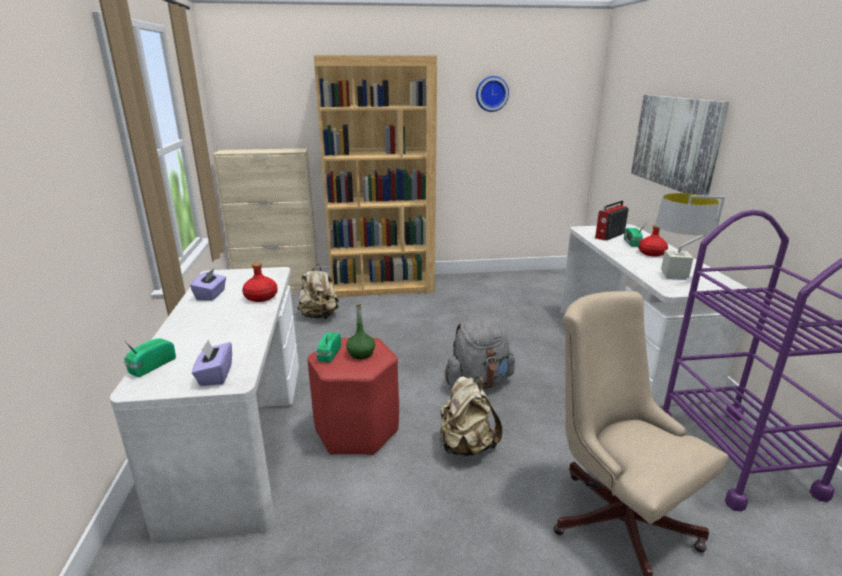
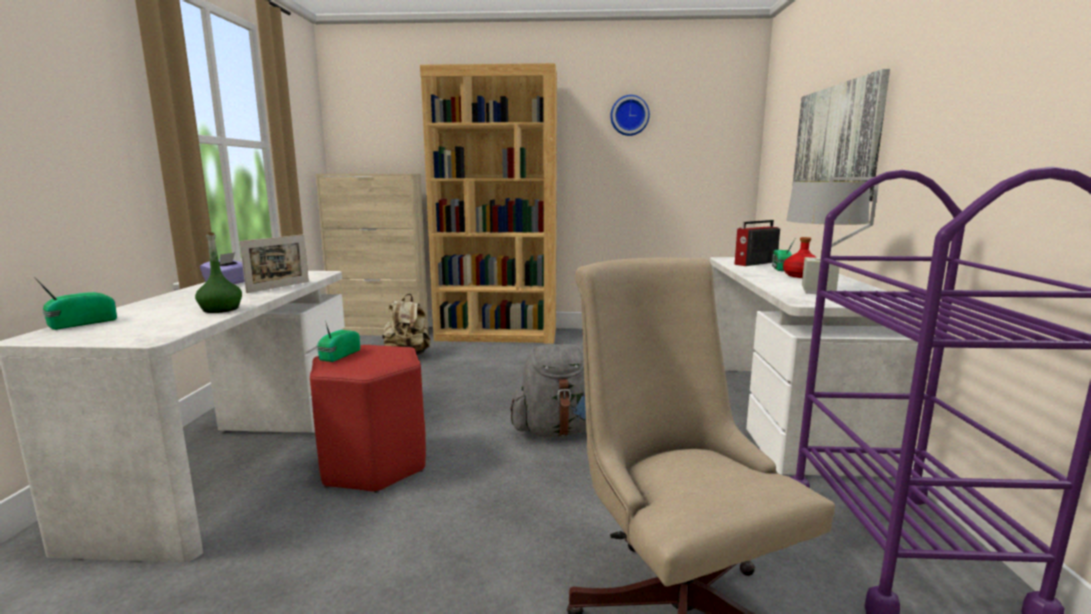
camera: 10 degrees right, 10 degrees down
purple tissue box [192,340,232,386] -> none
red bottle [242,262,278,302] -> picture frame [240,234,309,293]
green bottle [346,303,375,359] -> green bottle moved to [195,232,242,313]
beige backpack [440,376,502,456] -> none

